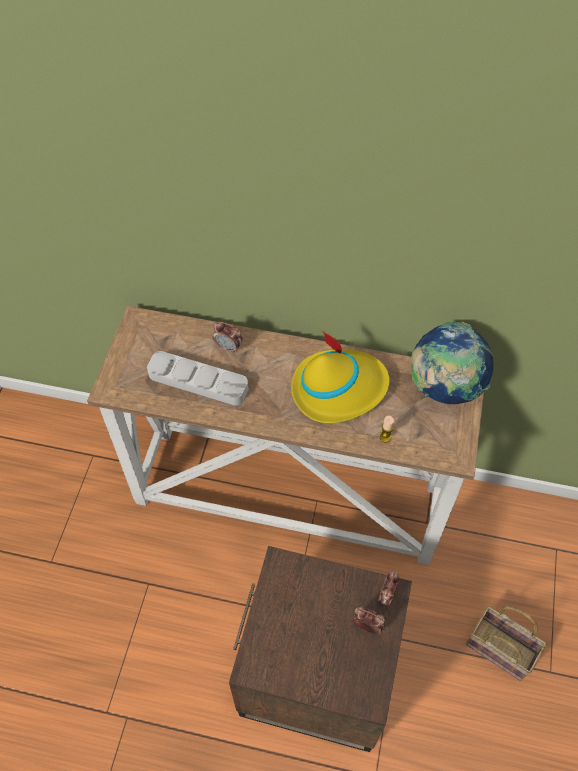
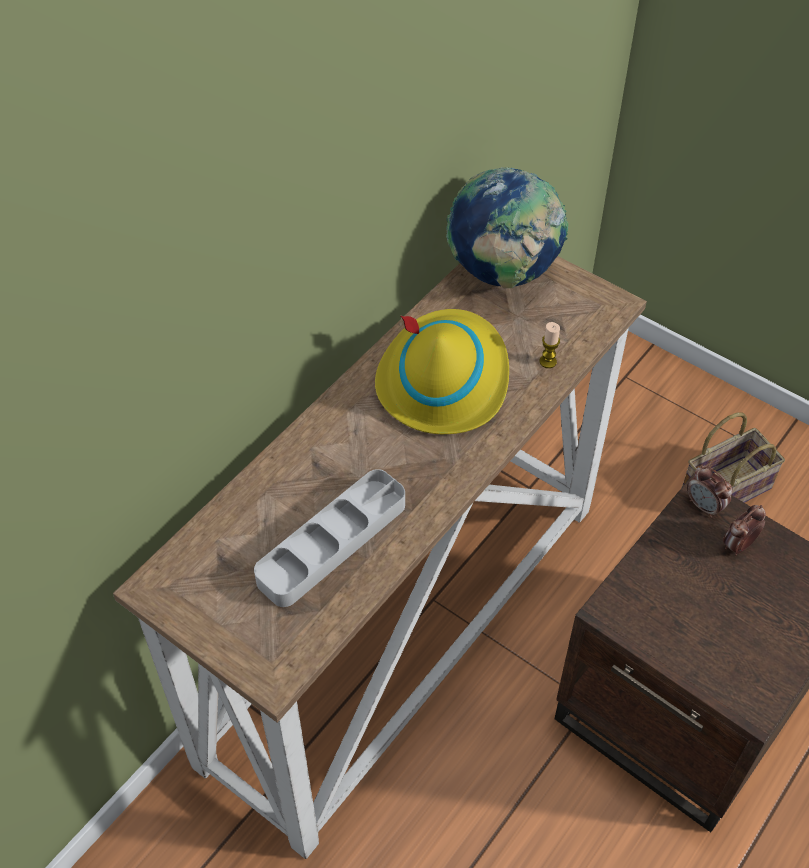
camera: 65 degrees left, 5 degrees down
alarm clock [213,322,243,353] -> none

